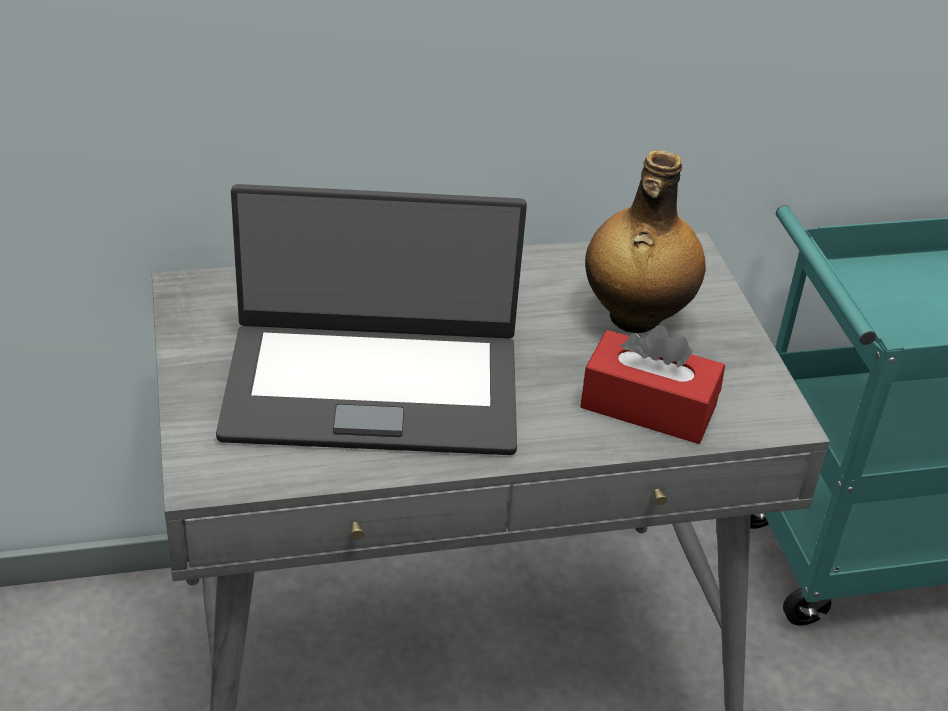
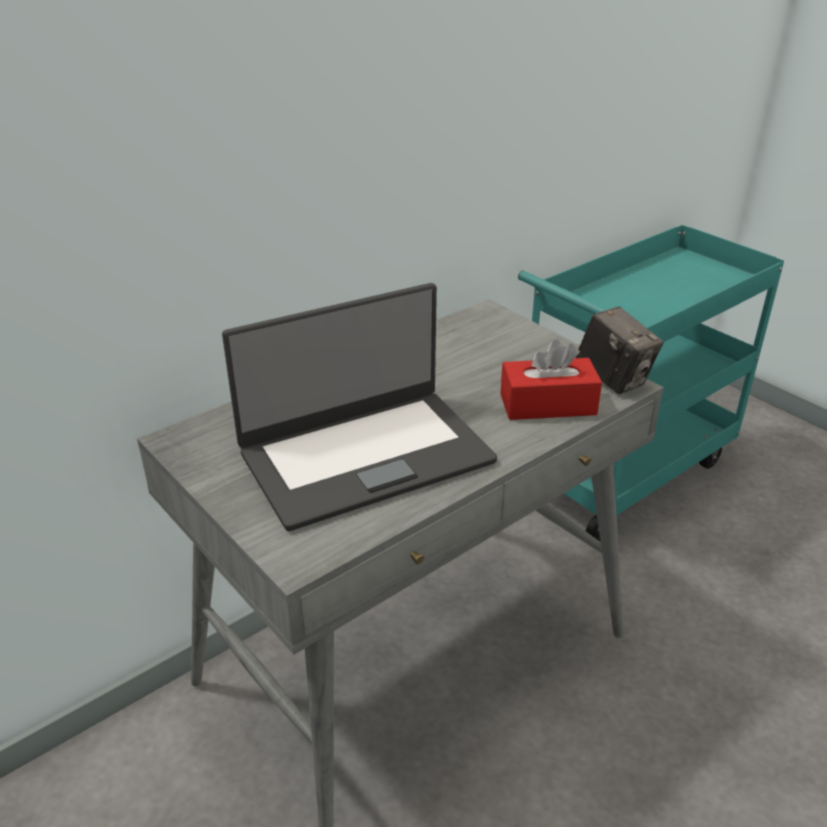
camera: 25 degrees left, 5 degrees down
bottle [585,150,706,333] -> none
none -> camera [576,307,664,394]

